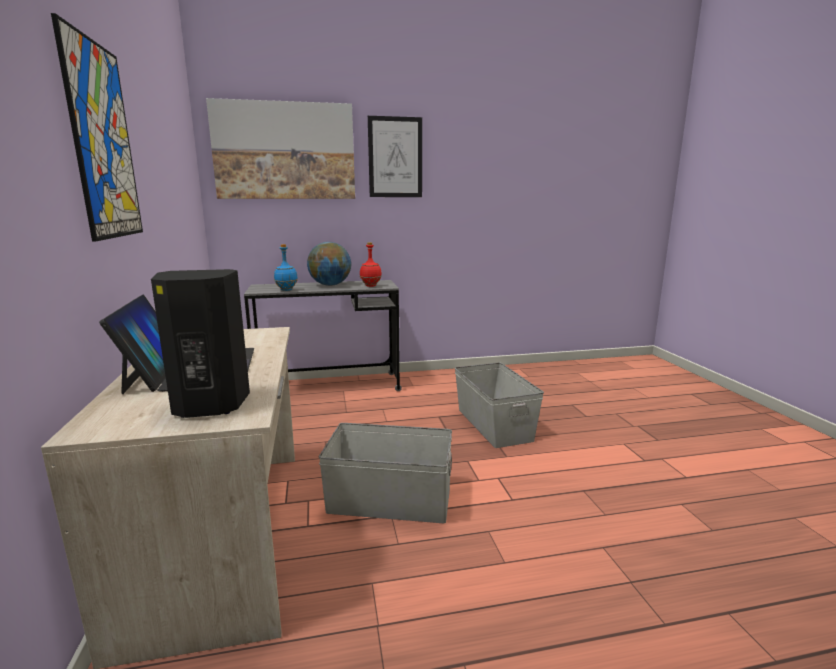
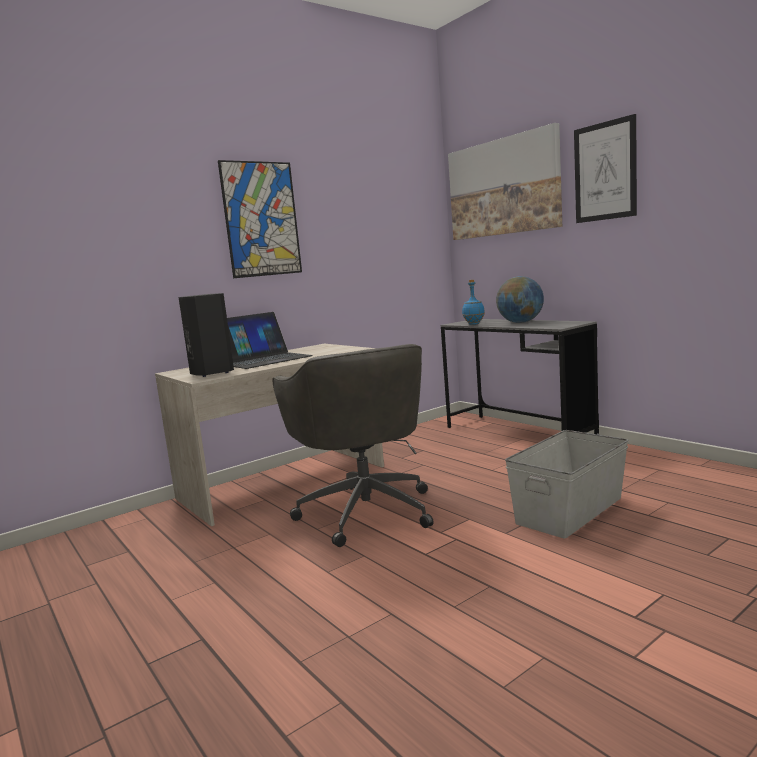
camera: 65 degrees right, 5 degrees down
grey storage box [319,423,452,523] -> grey office chair [272,344,434,547]
red bottle [360,242,382,287] -> none

